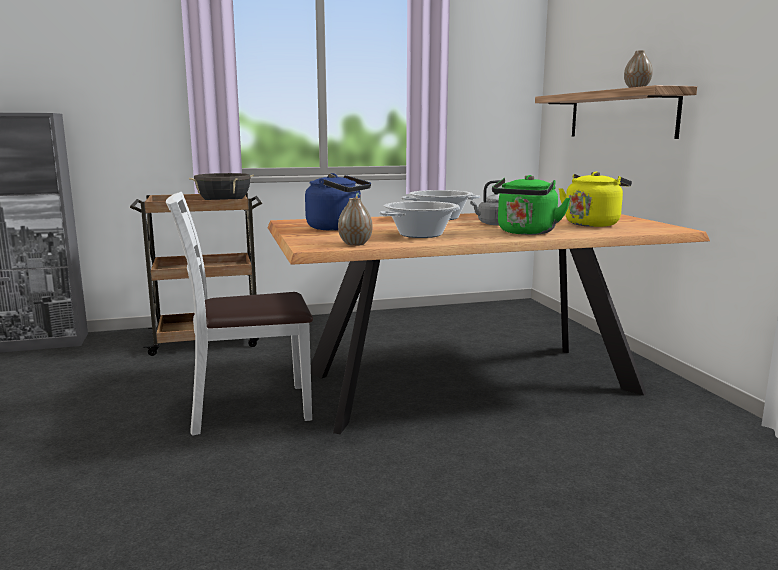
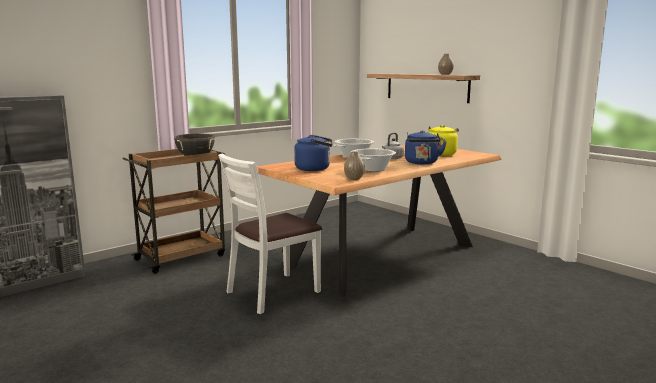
camera: 25 degrees left, 0 degrees up
green kettle [492,175,571,235] -> blue kettle [405,130,447,164]

